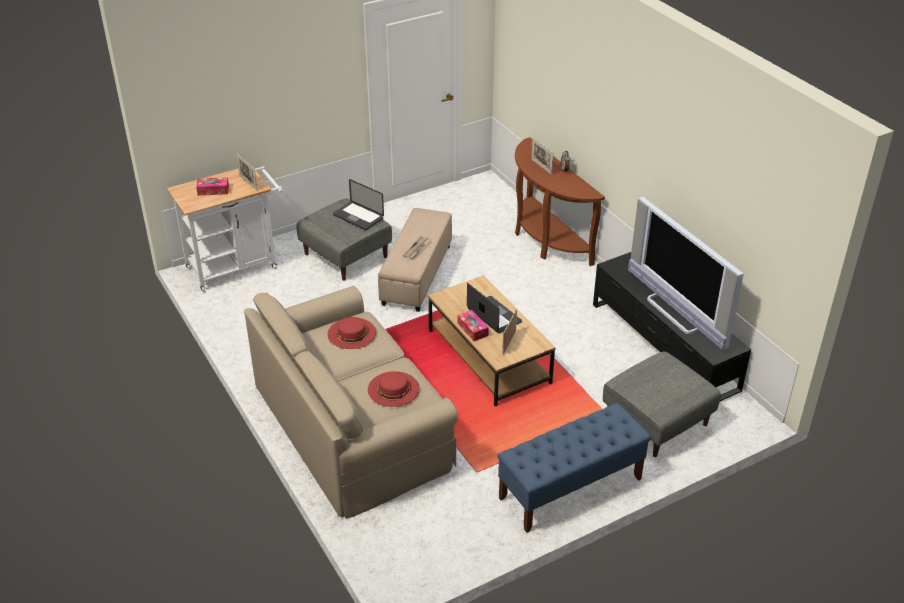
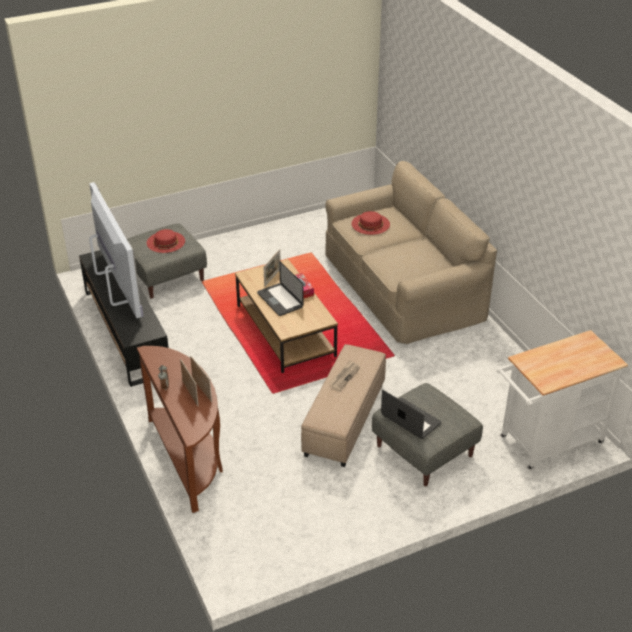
camera: 175 degrees left, 0 degrees up
tissue box [196,177,229,196] -> none
picture frame [237,154,258,191] -> picture frame moved to [190,355,212,402]
red hat [328,317,376,349] -> red hat moved to [147,229,185,253]
blue bench [497,403,651,533] -> none

